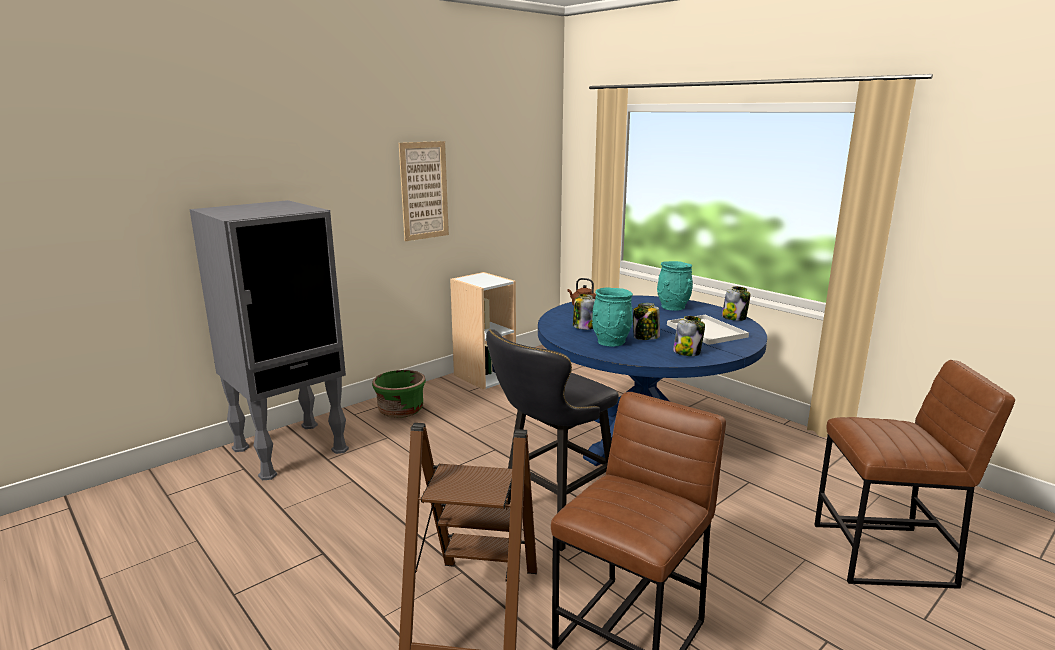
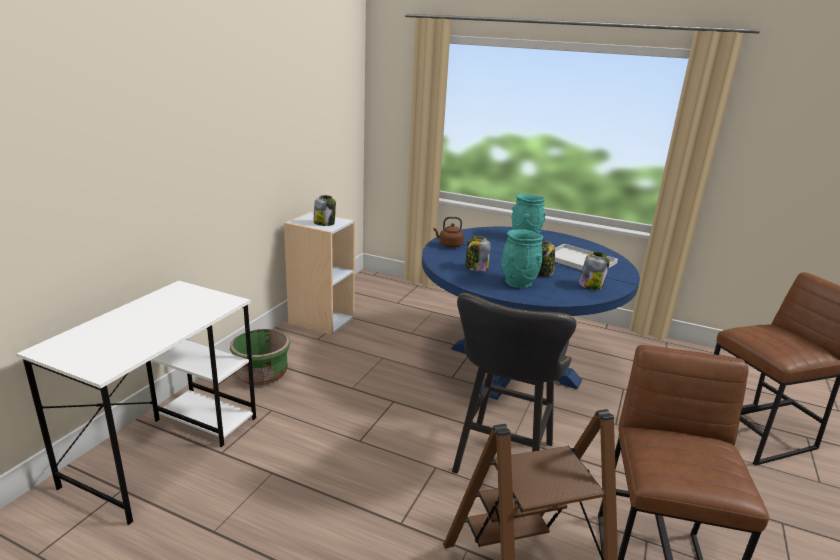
camera: 25 degrees left, 5 degrees up
grey cabinet [190,200,349,481] -> white desk [16,281,256,525]
picture [399,141,449,241] -> none
jar [722,286,751,321] -> jar moved to [313,195,336,226]

